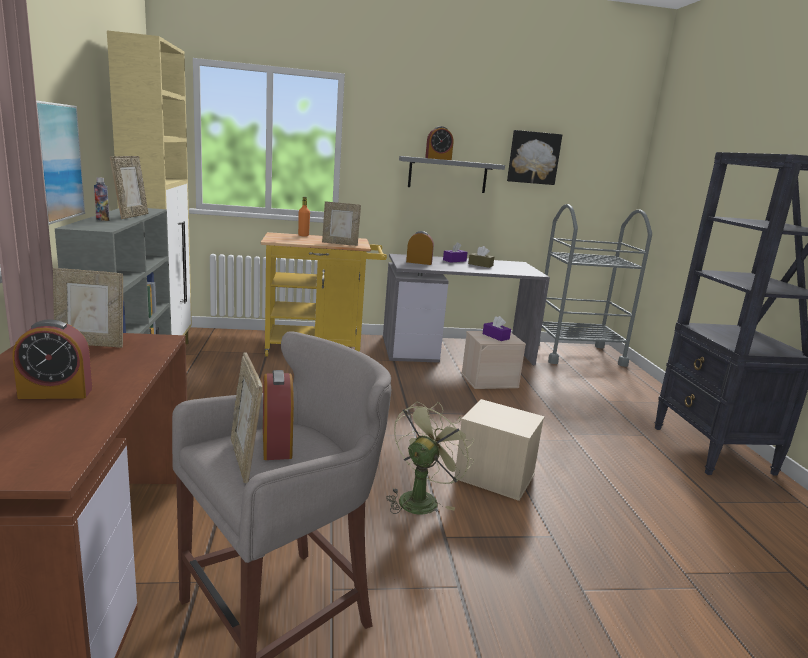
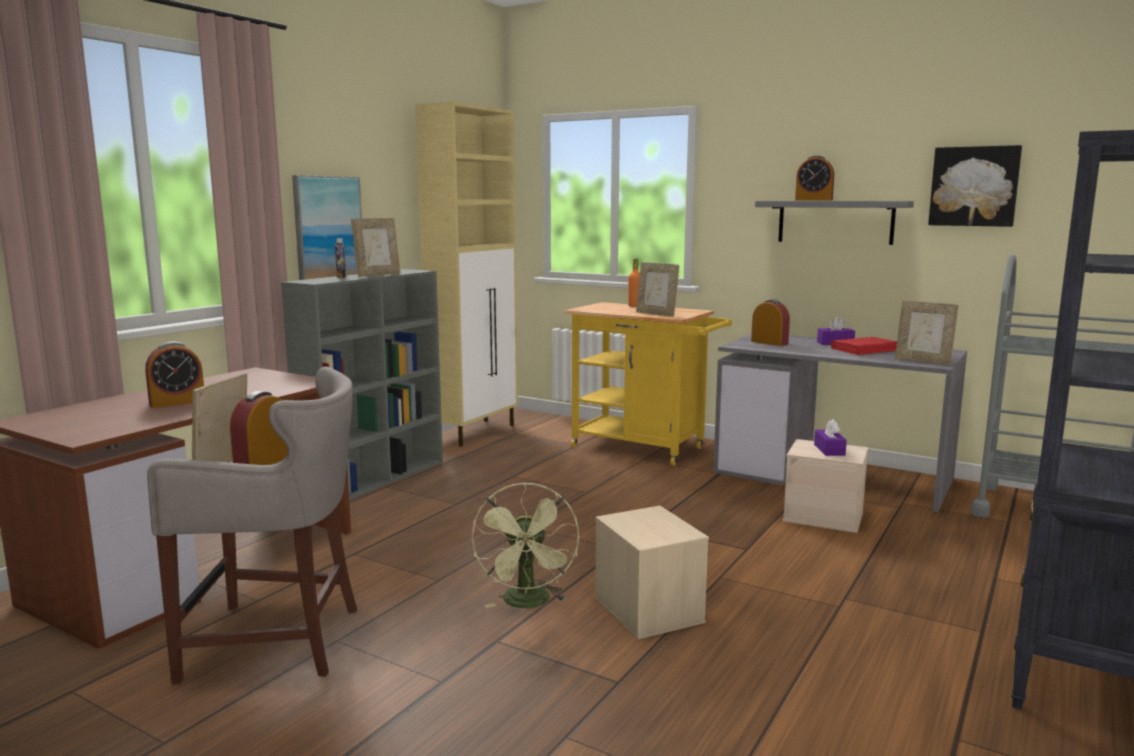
camera: 40 degrees right, 5 degrees down
alarm clock [13,319,92,399] -> alarm clock turned 60 degrees counterclockwise [145,341,204,408]
picture frame [53,268,123,348] -> picture frame moved to [895,301,959,365]
green fan [386,402,474,514] -> green fan turned 105 degrees clockwise [471,482,579,608]
brown tissue box [468,246,494,268] -> red book [831,337,897,355]

